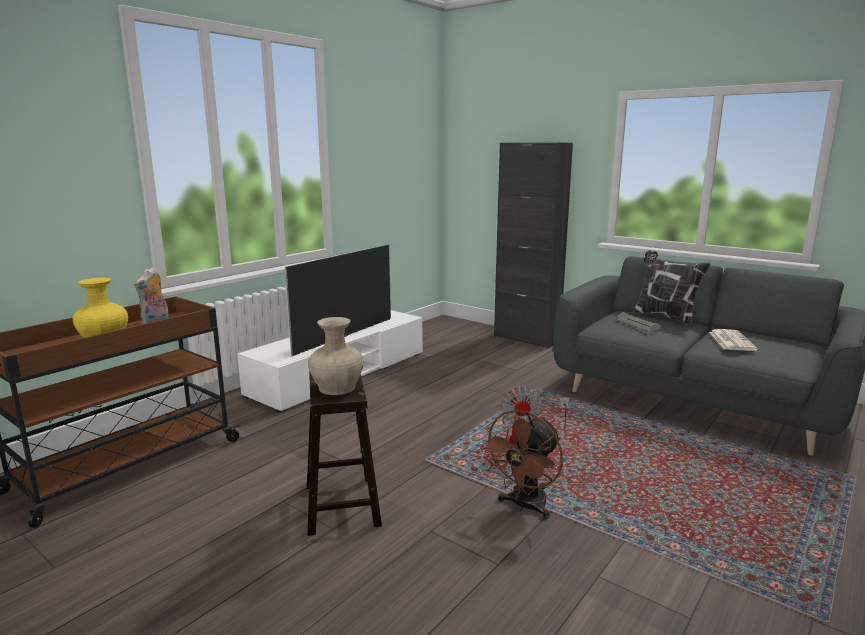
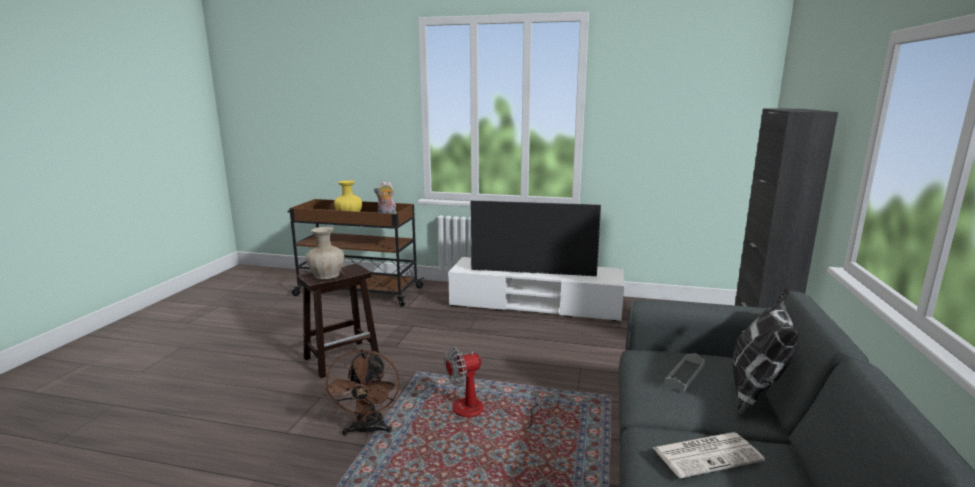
camera: 65 degrees right, 0 degrees up
brown fan [480,410,563,519] -> brown fan turned 105 degrees counterclockwise [323,349,400,437]

